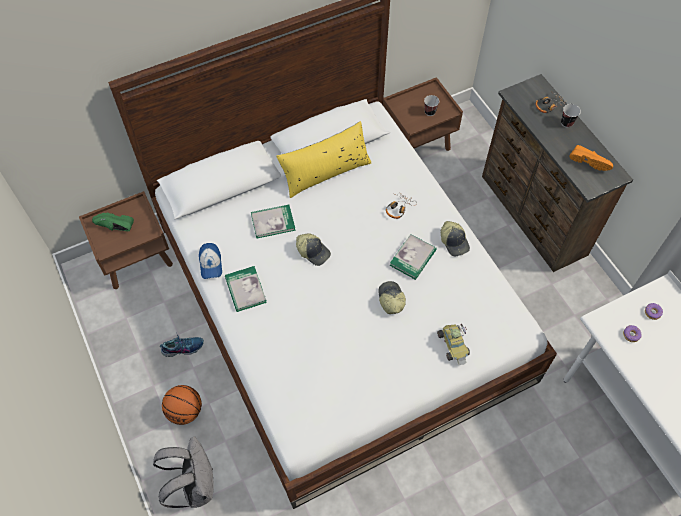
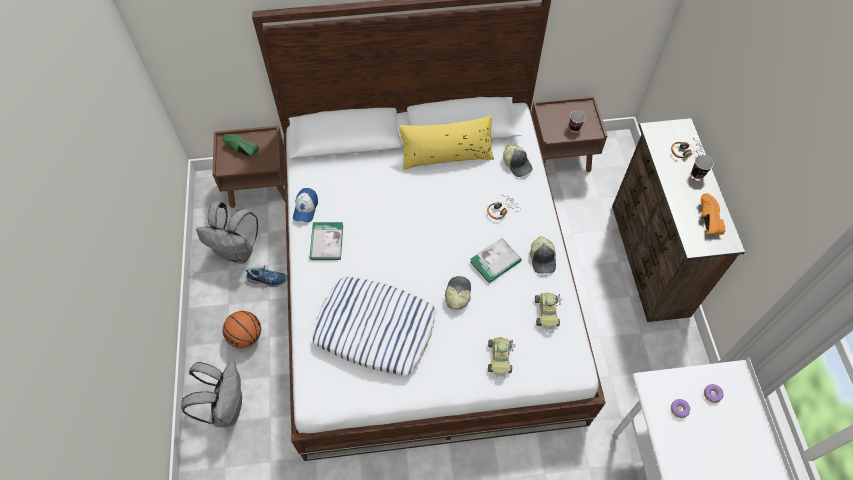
camera: 20 degrees right, 0 degrees up
book [251,205,296,238] -> none
cap [296,234,331,266] -> cap moved to [503,145,533,177]
orange shoe [569,145,613,171] -> orange shoe turned 150 degrees counterclockwise [701,193,726,235]
none -> grey backpack [196,202,258,264]
none -> pillow [312,277,436,376]
none -> toy car [535,293,563,333]

